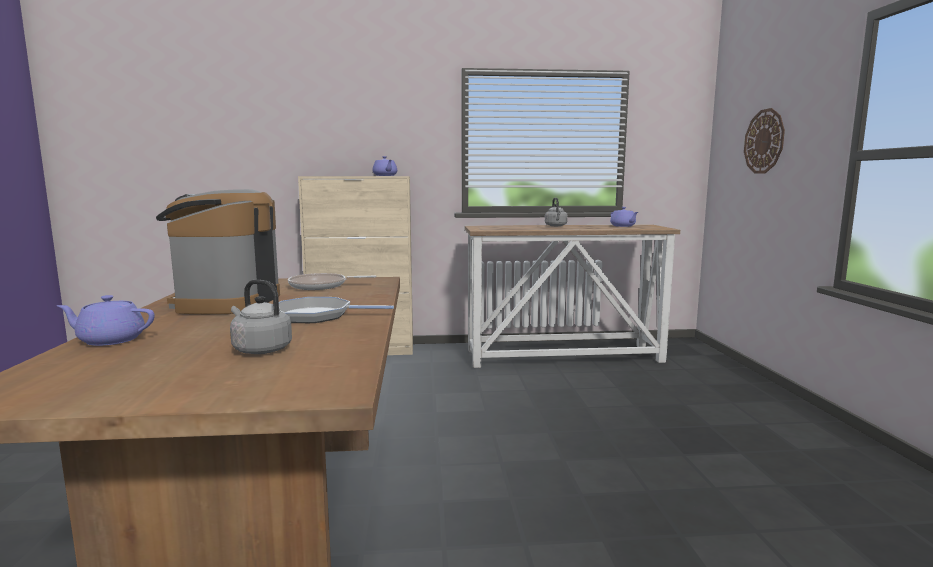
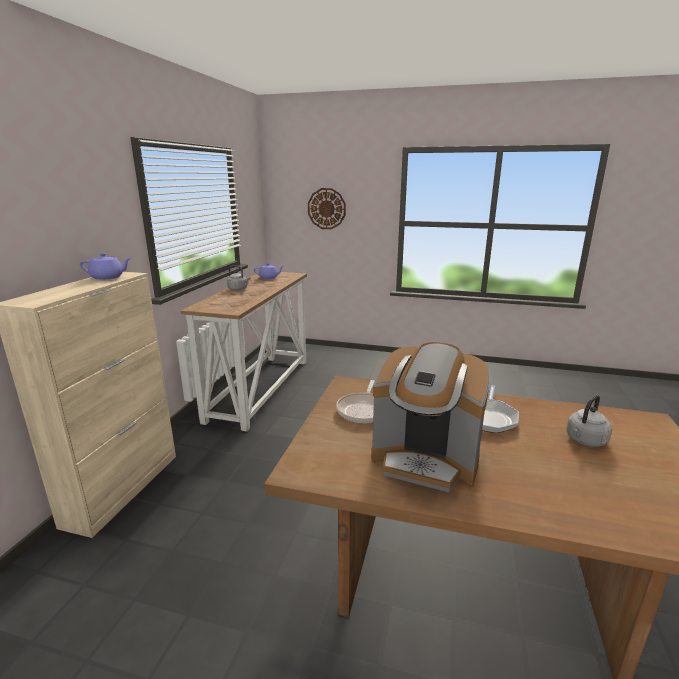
camera: 70 degrees left, 10 degrees up
purple teapot [57,295,155,346] -> none

